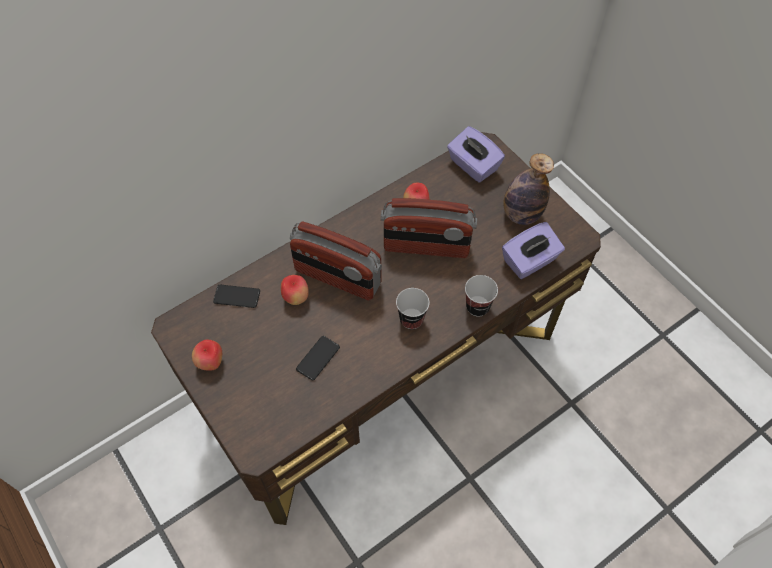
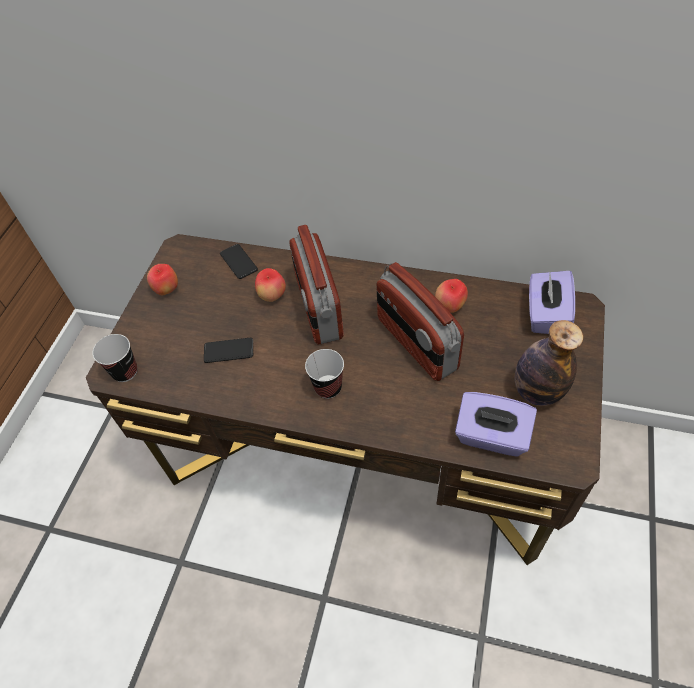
camera: 55 degrees right, 5 degrees down
cup [465,275,498,316] -> cup moved to [92,334,138,382]

